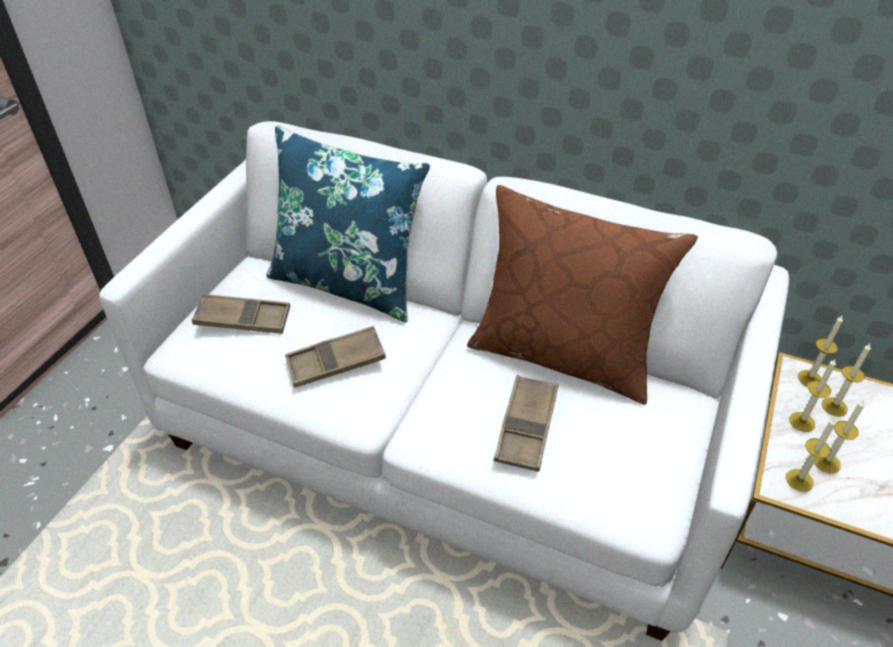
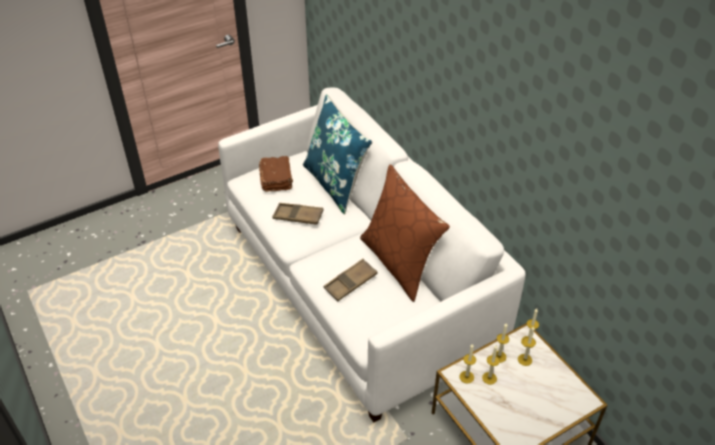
camera: 35 degrees right, 0 degrees up
brown tray [192,294,290,334] -> brown book [259,156,293,192]

